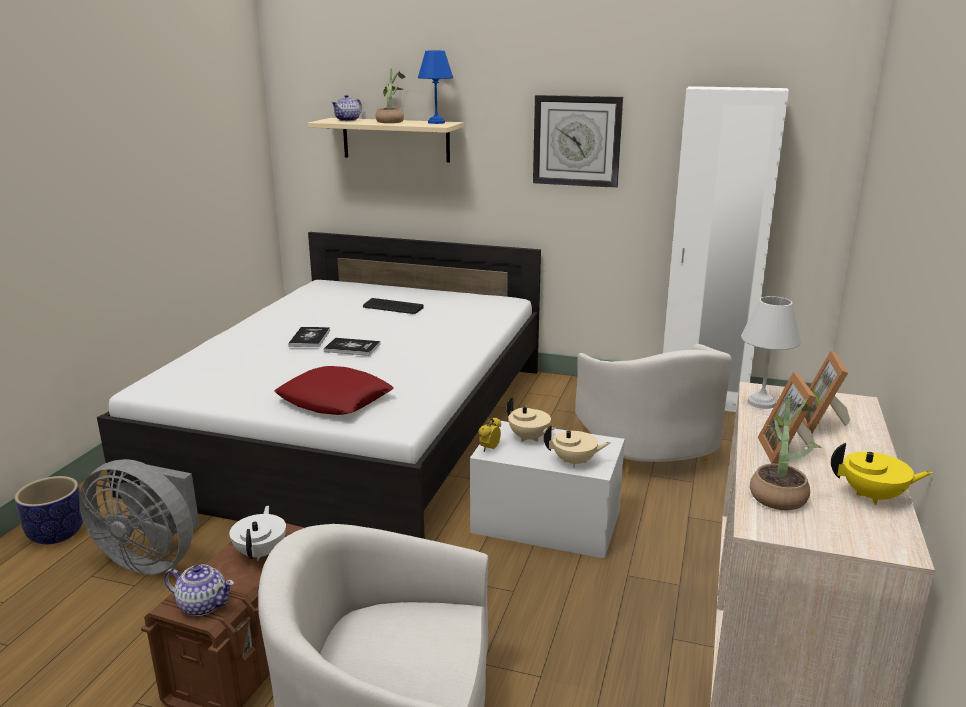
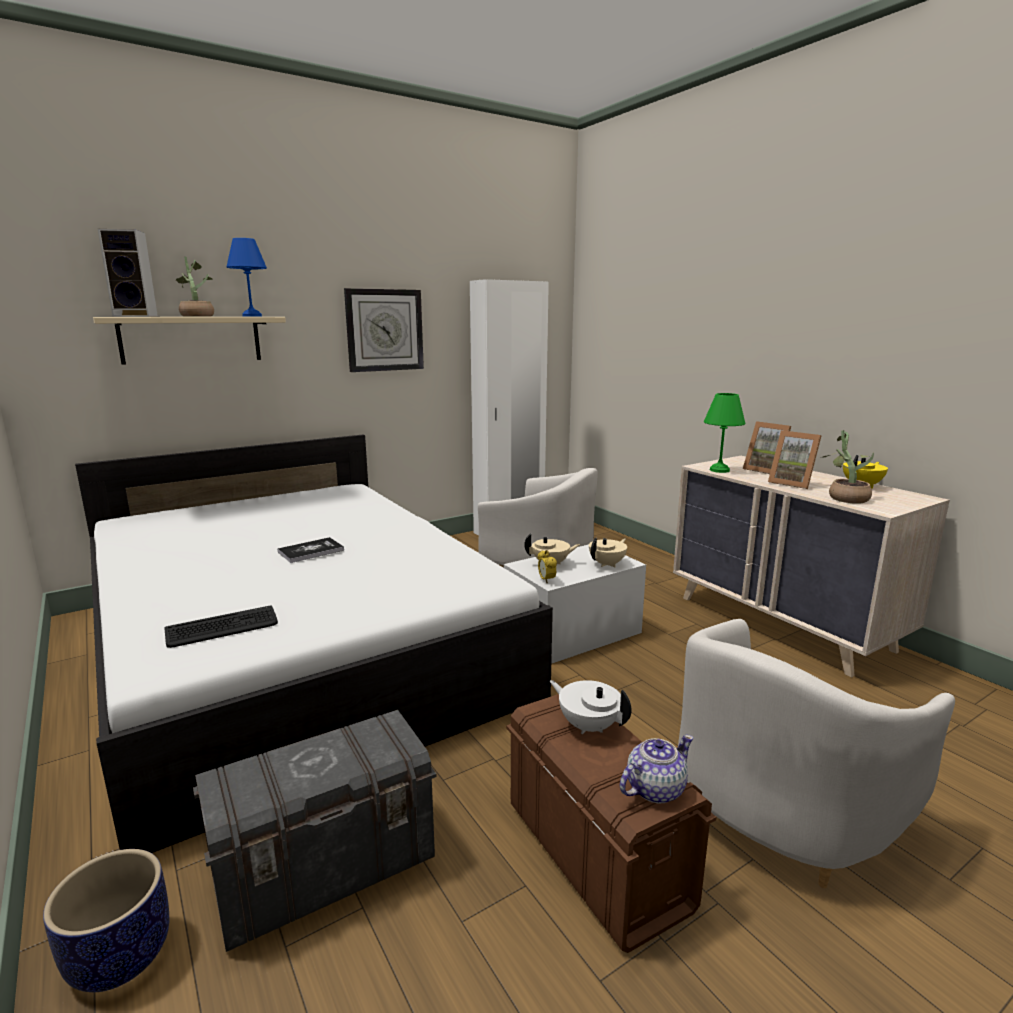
camera: 50 degrees left, 5 degrees down
grey fan [79,459,199,575] -> grey storage box [193,710,437,952]
red pillow [274,366,394,415] -> none
book [288,327,330,347] -> none
teapot [331,95,362,121] -> speaker [98,229,158,317]
keyboard [363,298,424,314] -> keyboard moved to [164,606,278,648]
white table lamp [741,296,801,409] -> green table lamp [704,393,745,473]

